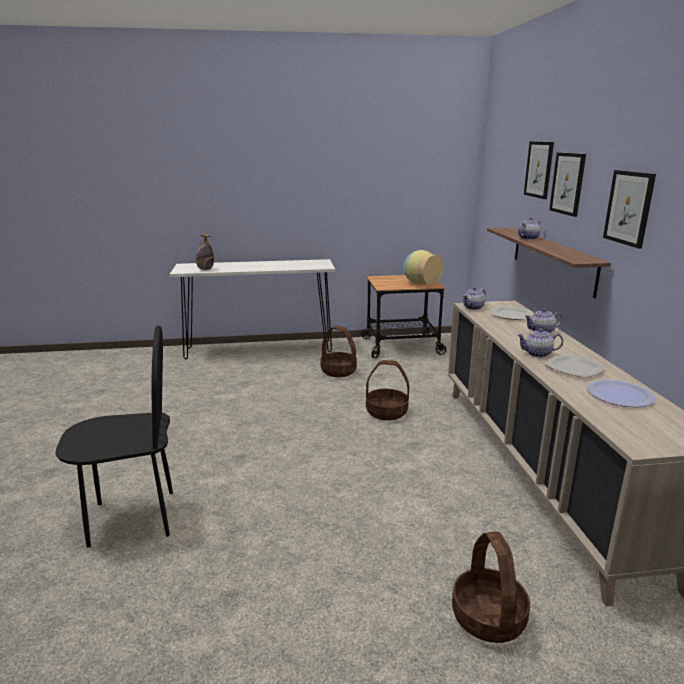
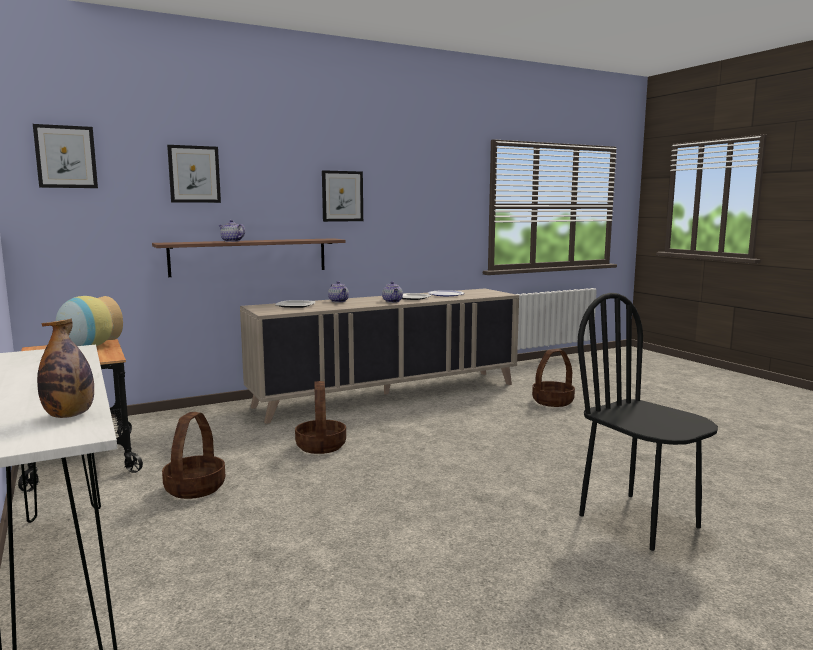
camera: 110 degrees left, 10 degrees down
teapot [463,287,486,310] -> none
picture [549,153,586,217] -> picture moved to [33,124,98,188]

